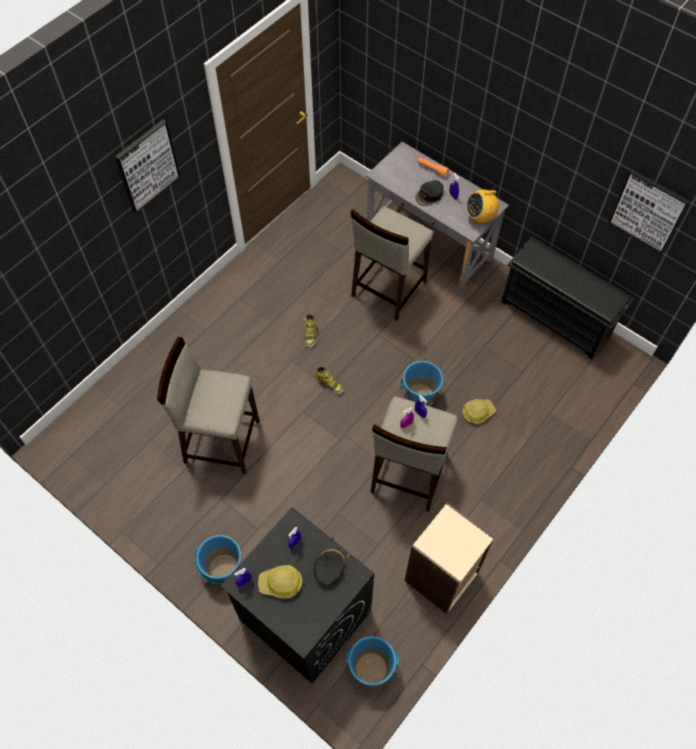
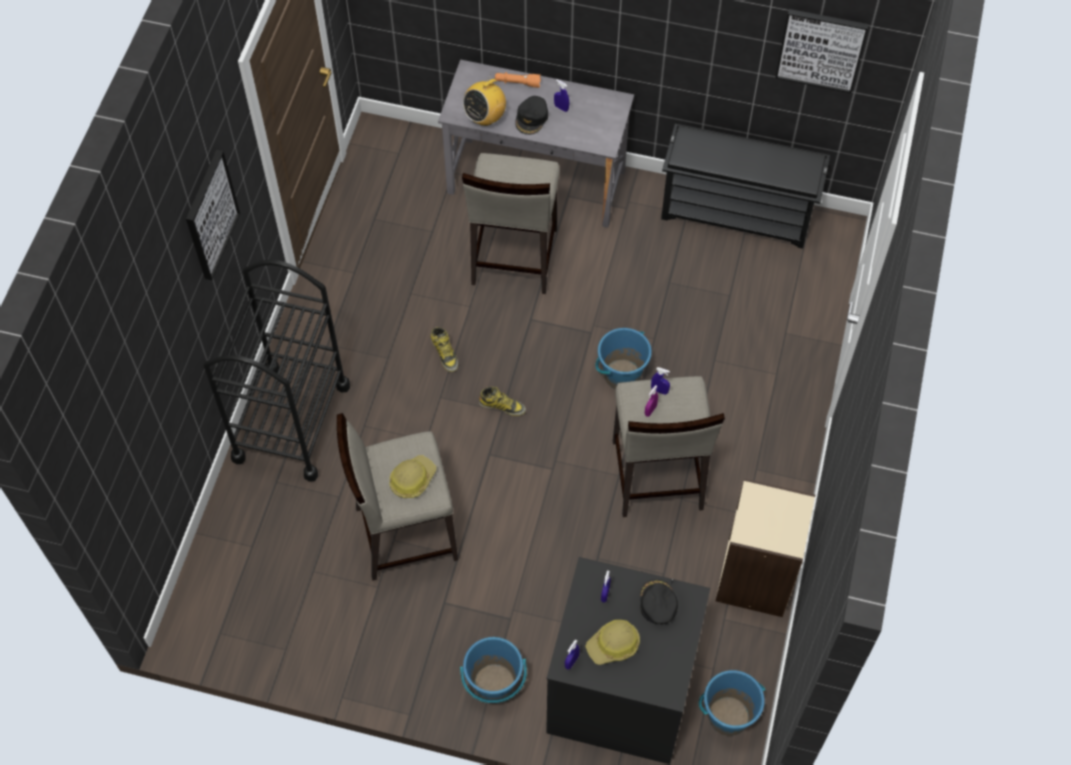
camera: 25 degrees left, 0 degrees up
hard hat [462,399,496,424] -> hard hat moved to [390,455,436,498]
radio [466,189,499,223] -> radio moved to [463,72,506,126]
none -> black cart [204,260,350,482]

